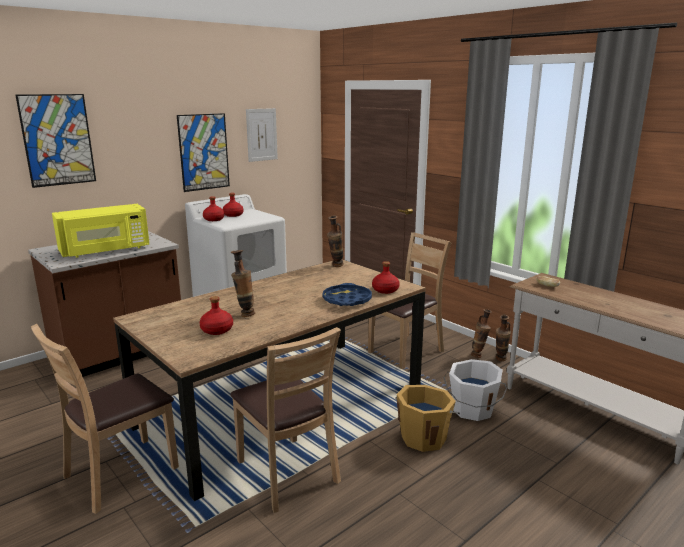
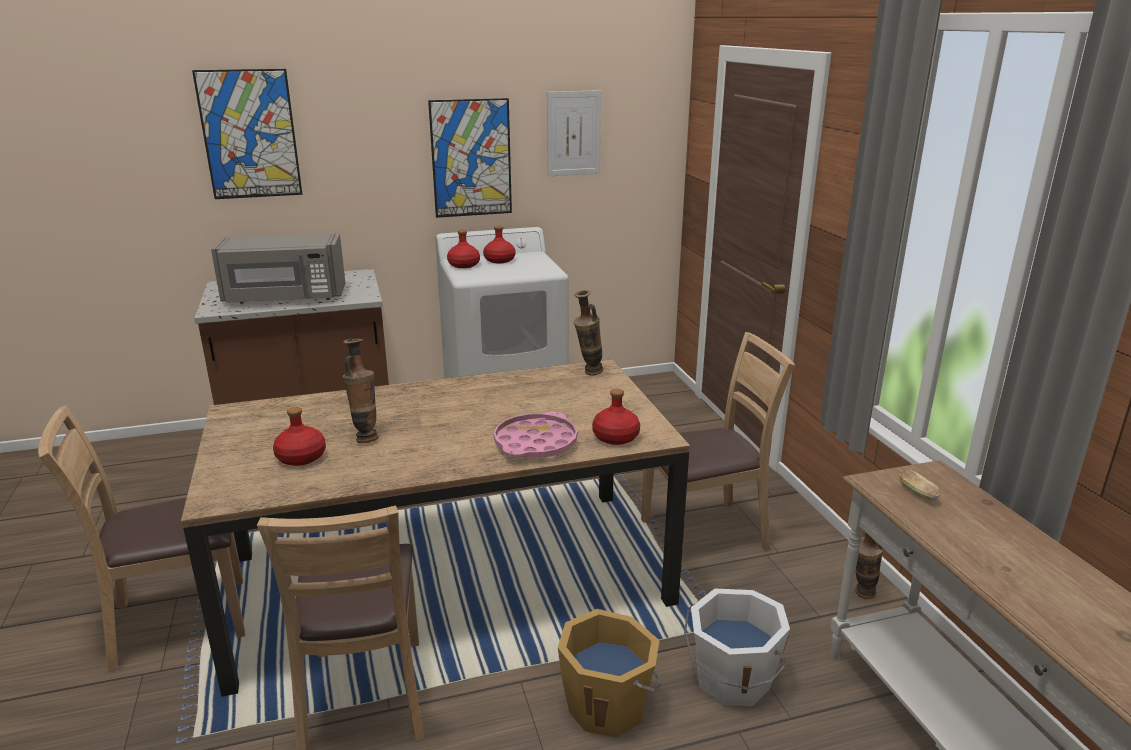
camera: 25 degrees right, 5 degrees up
yellow microwave [52,204,150,258] -> grey microwave [211,234,345,304]
blue tray [323,283,372,306] -> pink tray [494,412,577,458]
vase [471,309,492,358] -> none

